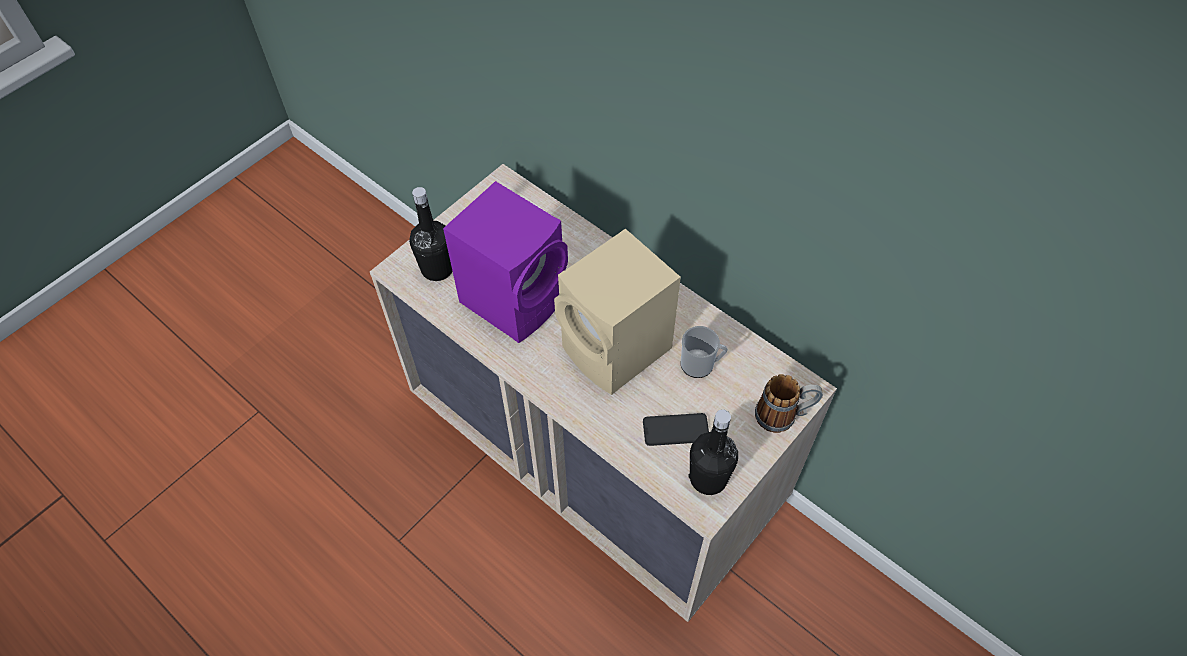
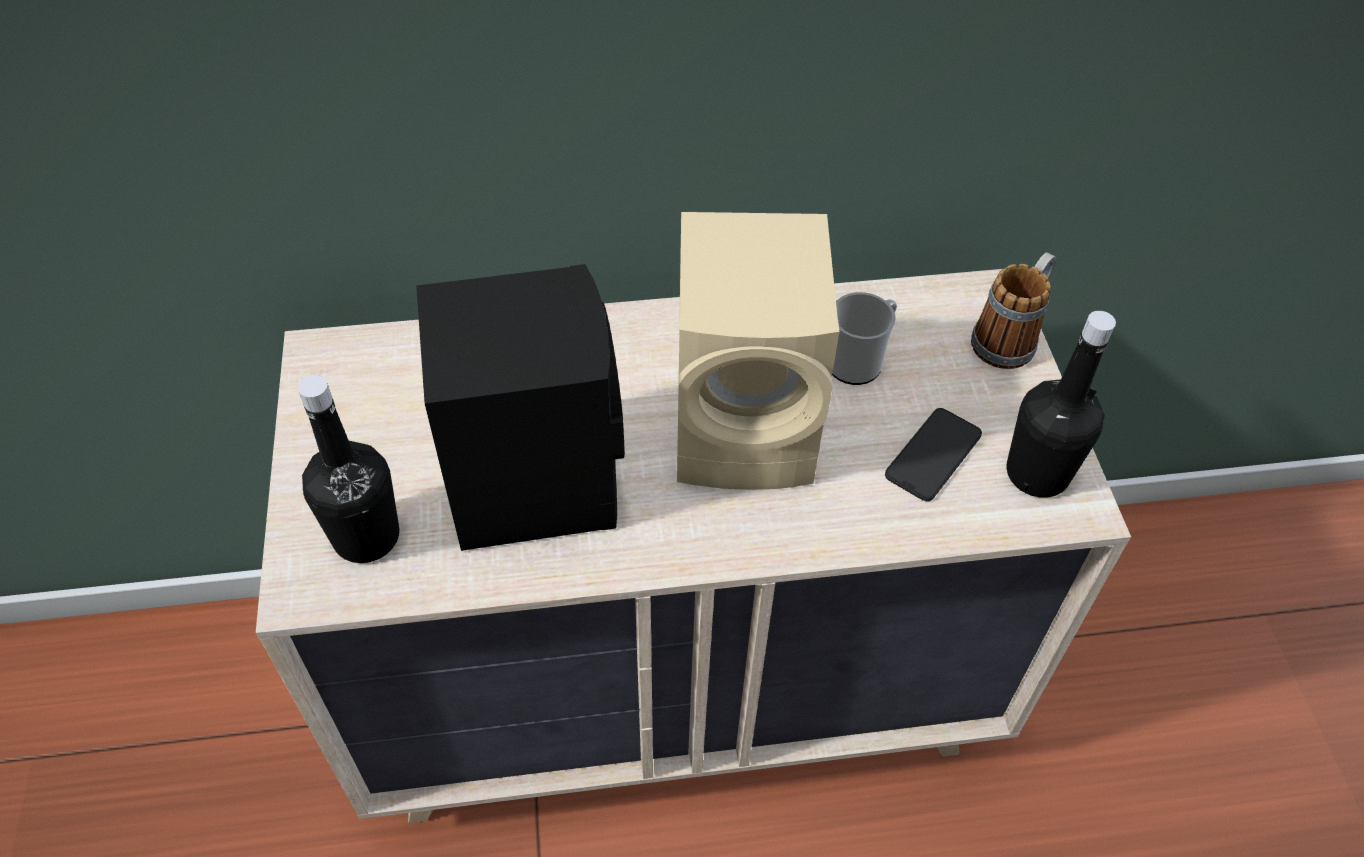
camera: 50 degrees left, 5 degrees down
purple speaker [443,181,568,343] -> black speaker [416,264,625,551]

